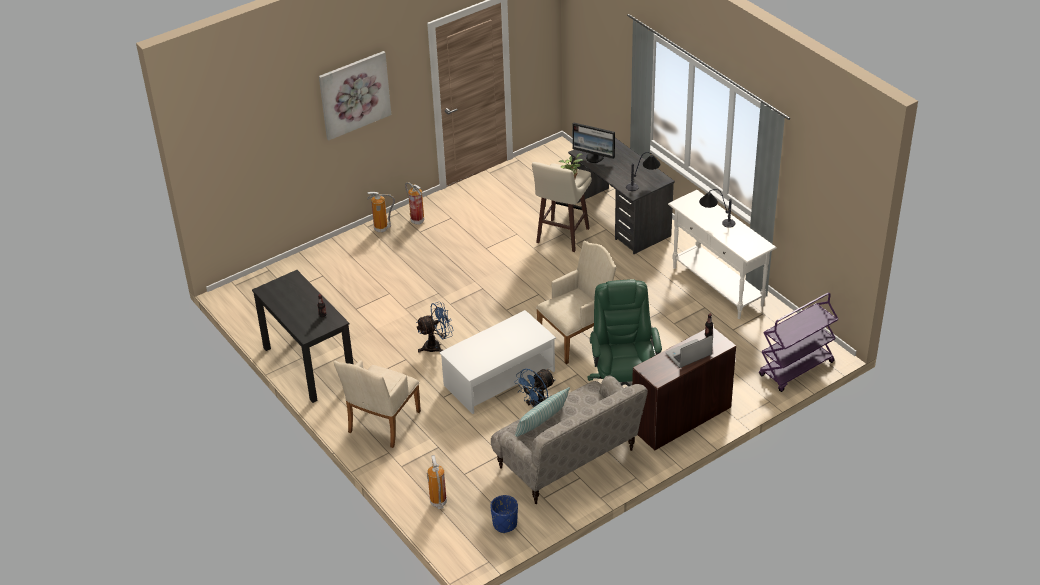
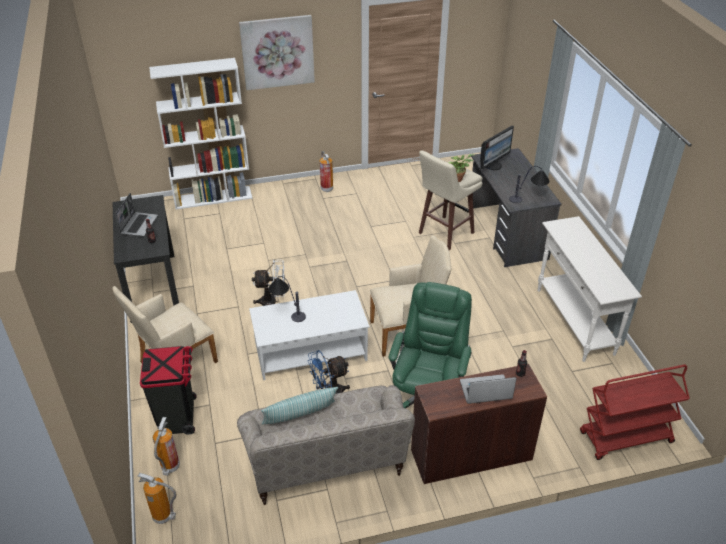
camera: 20 degrees right, 0 degrees up
fire extinguisher [367,192,395,233] -> fire extinguisher moved to [138,473,177,524]
blue fan [416,302,453,353] -> white fan [252,260,285,306]
blue planter [490,495,518,533] -> none
monitor [572,122,615,163] -> monitor turned 90 degrees counterclockwise [480,126,514,170]
table lamp [699,189,735,228] -> table lamp moved to [269,276,306,322]
purple cart [759,292,838,392] -> red cart [580,364,690,460]
none -> laptop [115,193,158,237]
none -> black trash can [140,346,197,435]
none -> white bookcase [149,58,252,210]

